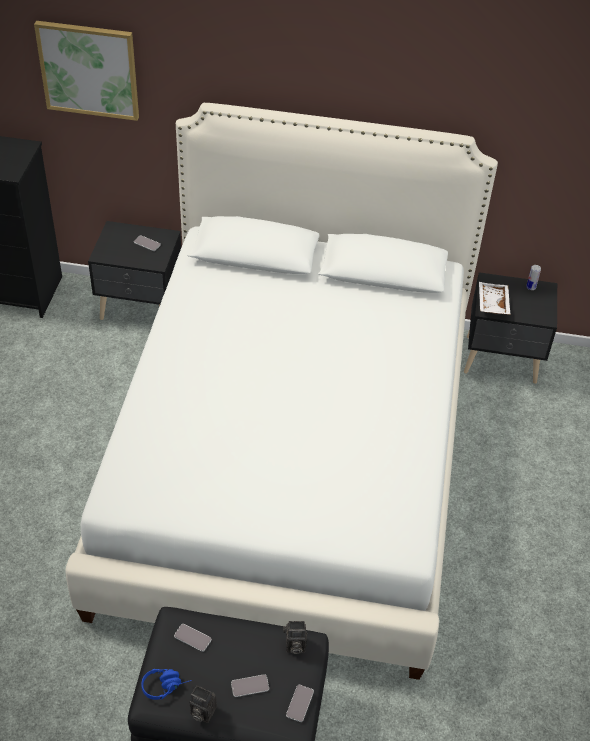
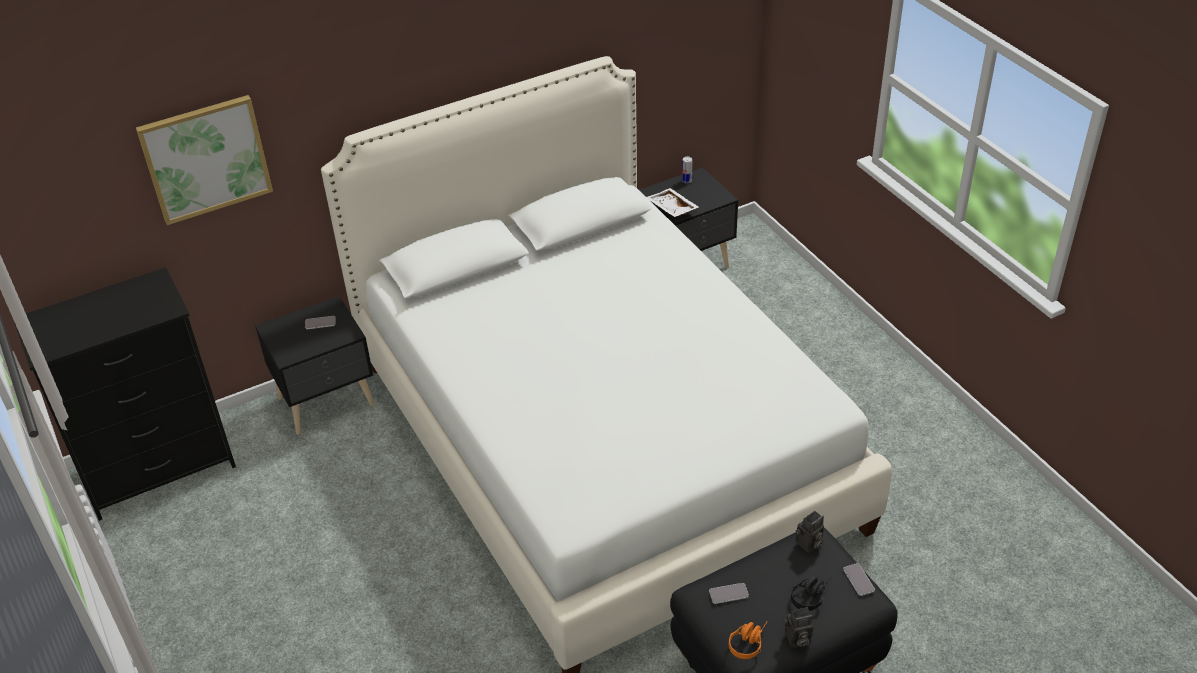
camera: 35 degrees left, 5 degrees down
blue headphones [141,669,192,700] -> orange headphones [729,621,768,659]
phone [231,674,269,697] -> black headphones [791,576,831,611]

